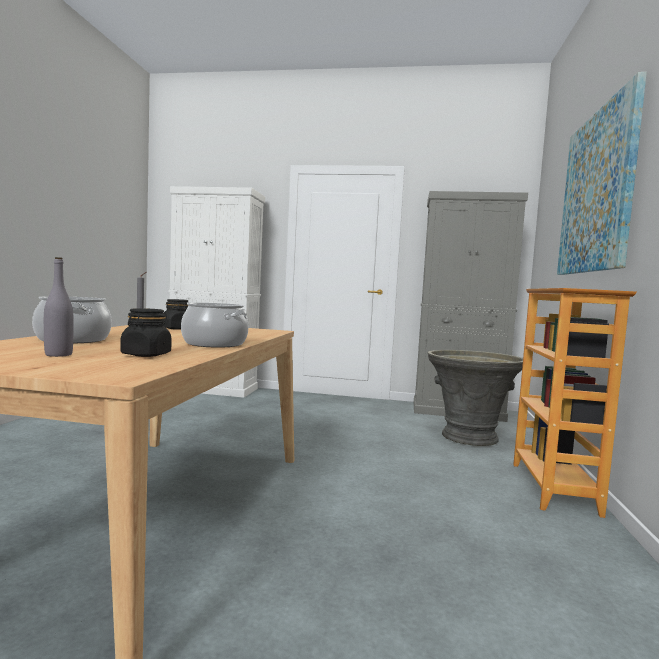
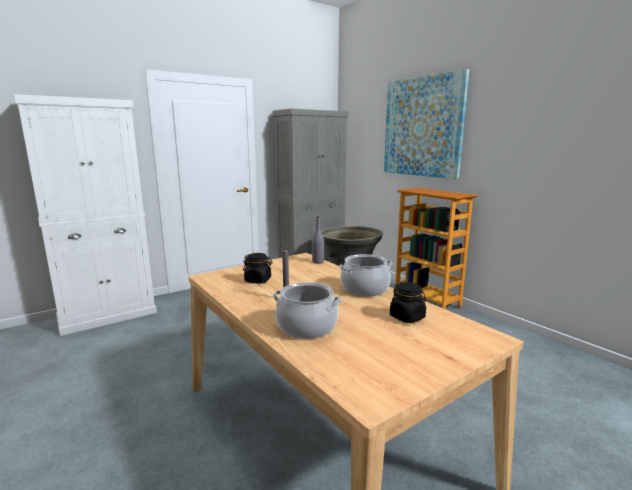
camera: 45 degrees left, 10 degrees up
grey bottle [44,257,74,357] -> grey bottle moved to [312,216,324,264]

